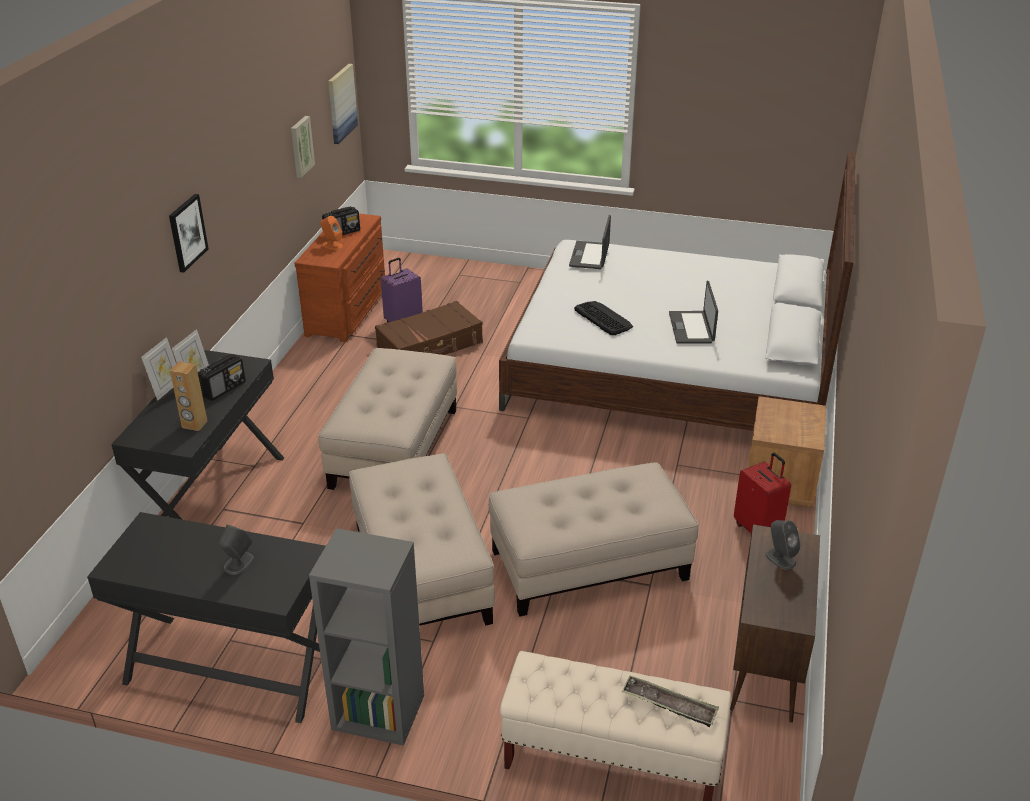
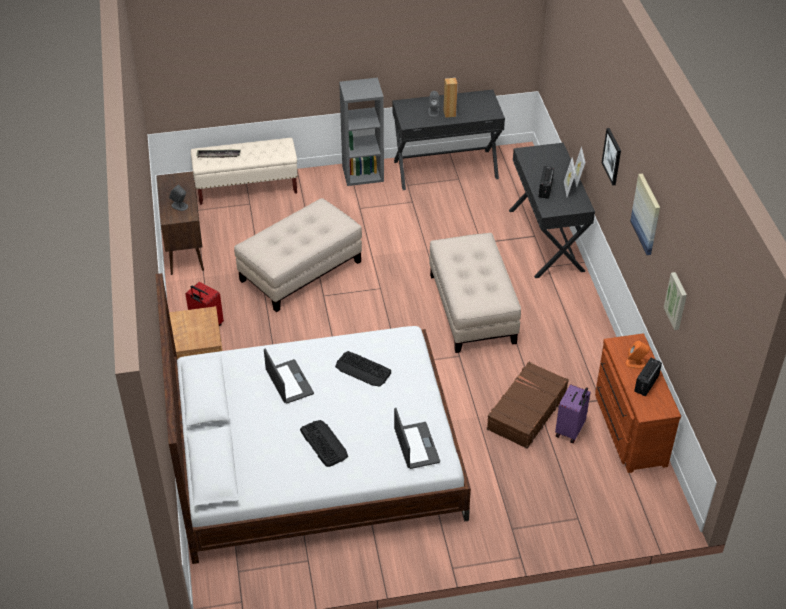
camera: 155 degrees right, 10 degrees up
brown speaker [170,361,208,431] -> brown speaker moved to [443,78,458,118]
picture [328,64,358,144] -> picture moved to [630,174,660,255]
beige ottoman [349,453,495,626] -> none
none -> keyboard [300,420,348,467]

